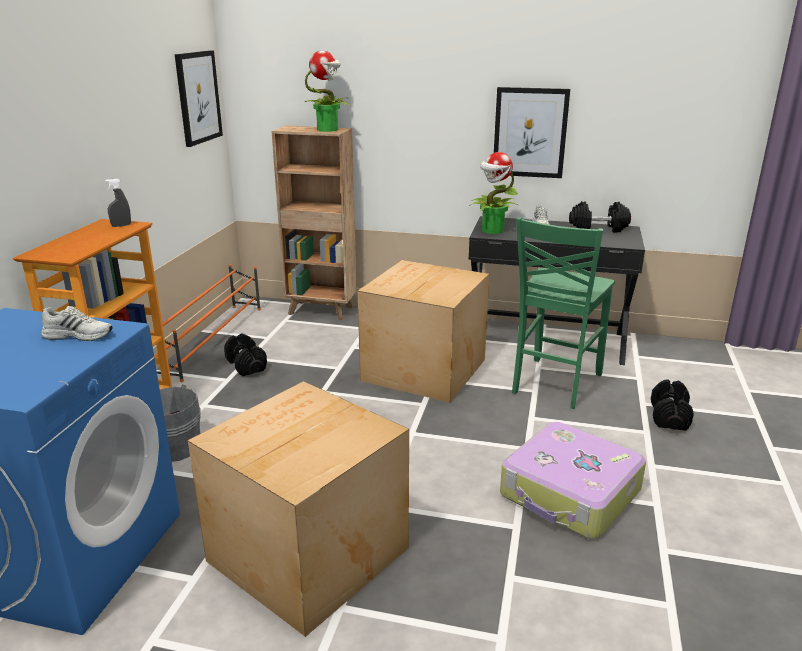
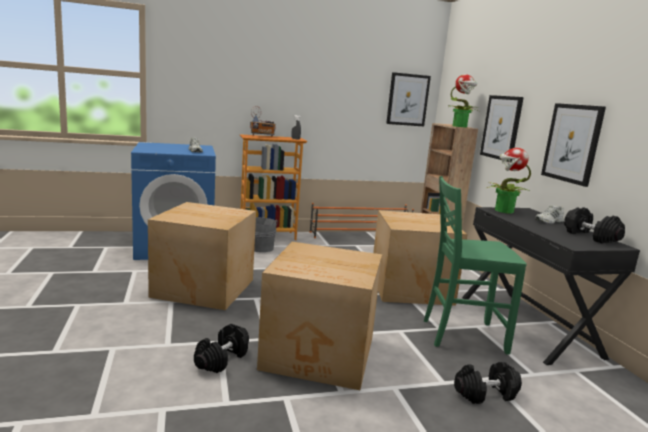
camera: 60 degrees right, 10 degrees down
black dumbbell [224,333,267,376] -> black dumbbell moved to [194,324,249,373]
suitcase [500,422,646,539] -> cardboard box [257,242,382,390]
none -> radio [250,106,276,136]
none -> picture [480,95,524,162]

